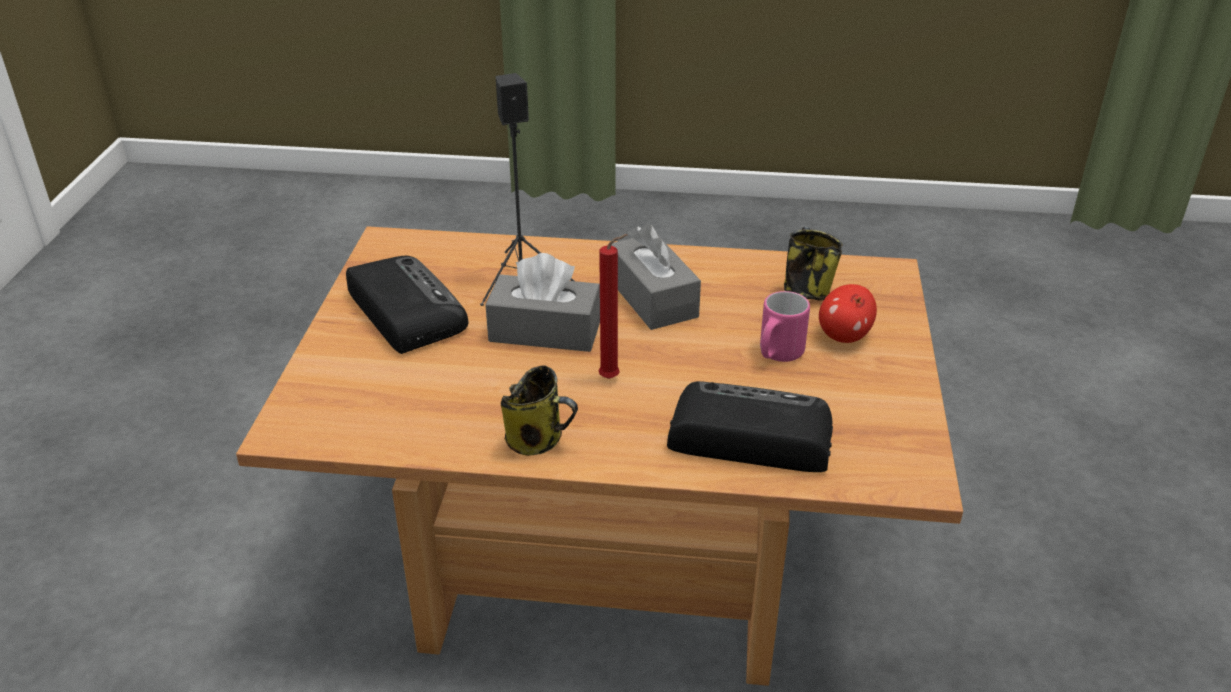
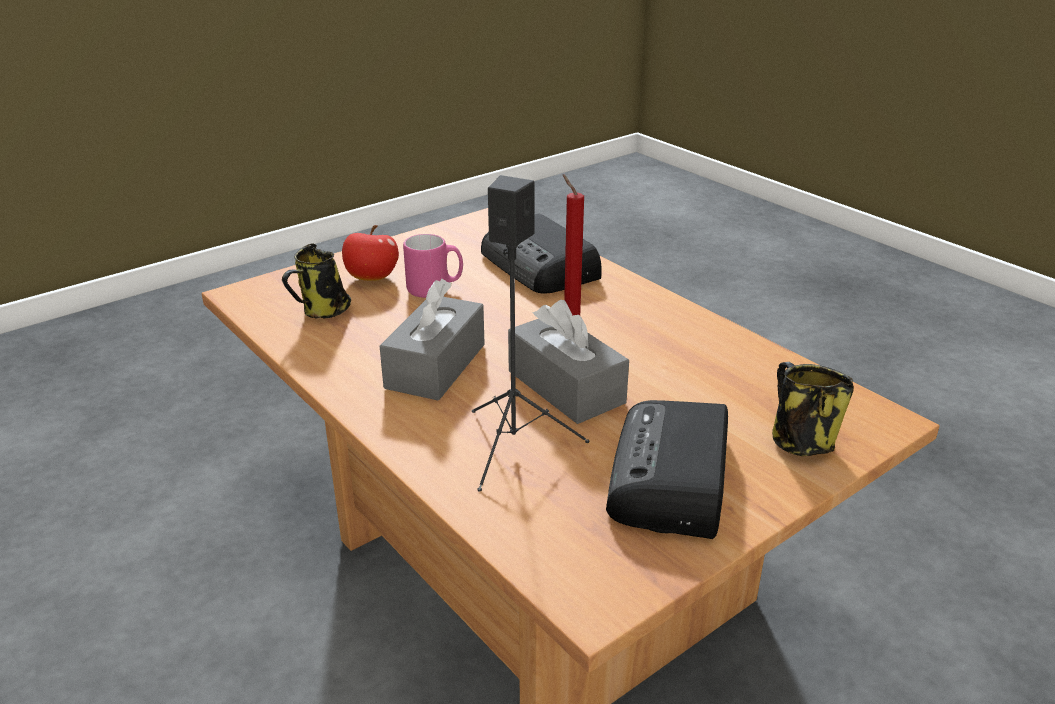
camera: 135 degrees left, 5 degrees down
mug [501,365,578,456] -> mug moved to [772,362,854,456]

